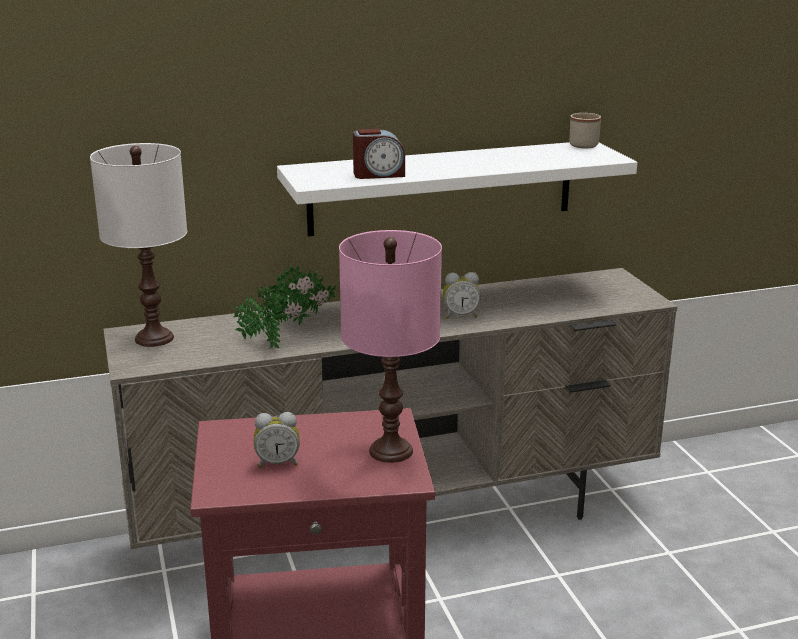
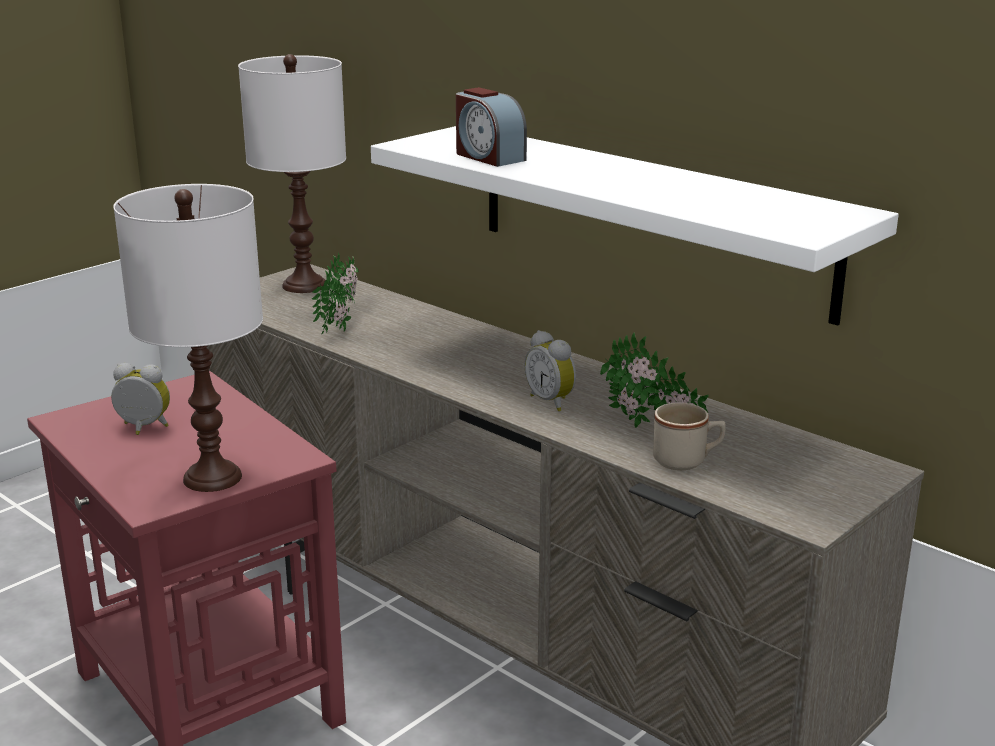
camera: 60 degrees right, 0 degrees up
alarm clock [254,412,300,468] -> alarm clock turned 135 degrees clockwise [111,363,170,435]
potted plant [270,264,336,325] -> potted plant moved to [600,332,709,428]
pink table lamp [339,230,442,463] -> white table lamp [113,184,263,492]
beige mug [569,113,601,148] -> beige mug moved to [653,403,726,470]

